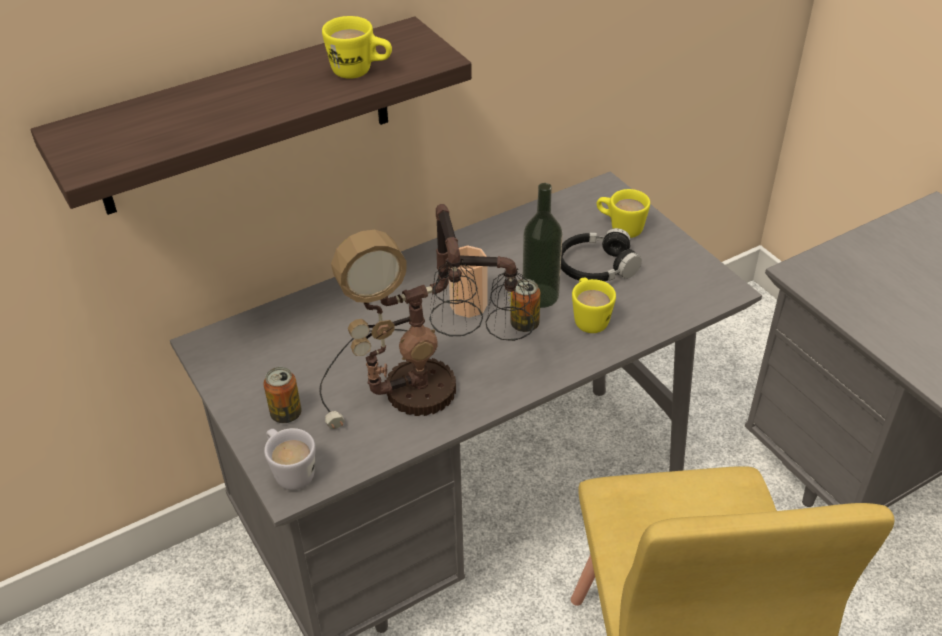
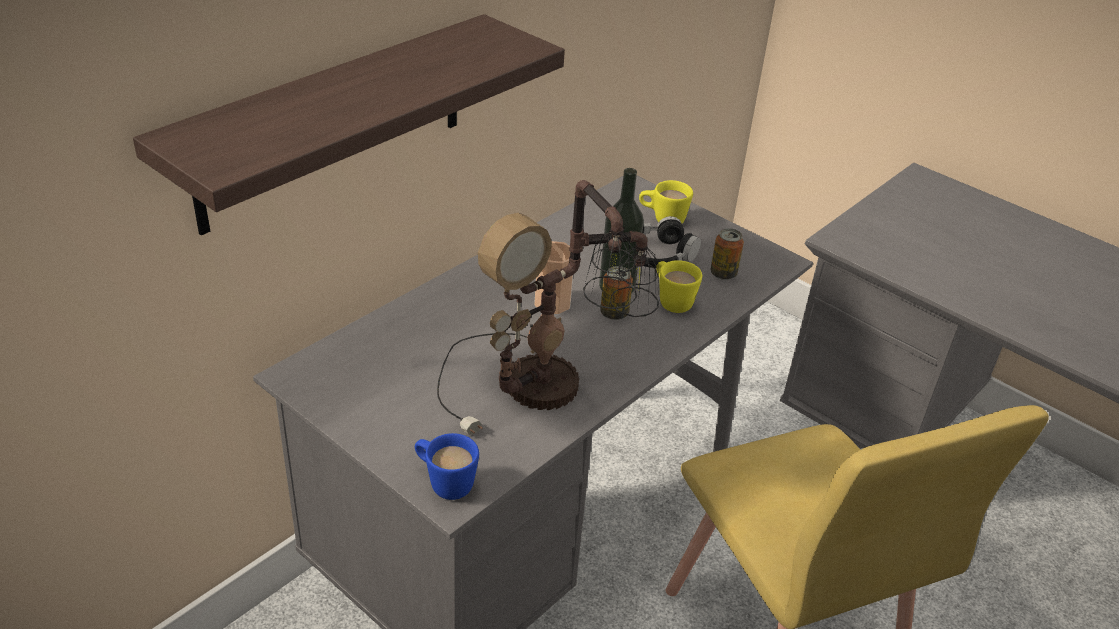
camera: 20 degrees left, 5 degrees down
can [263,367,302,423] -> can moved to [711,228,744,280]
white mug [264,428,315,490] -> blue mug [415,433,479,500]
yellow mug [322,16,392,79] -> none

